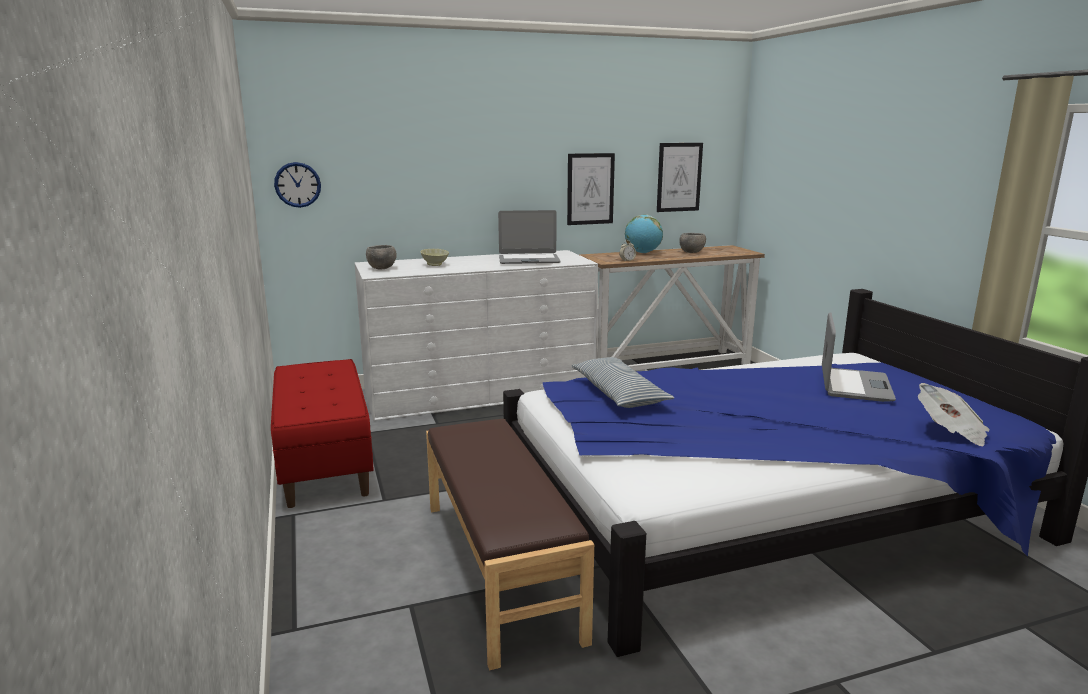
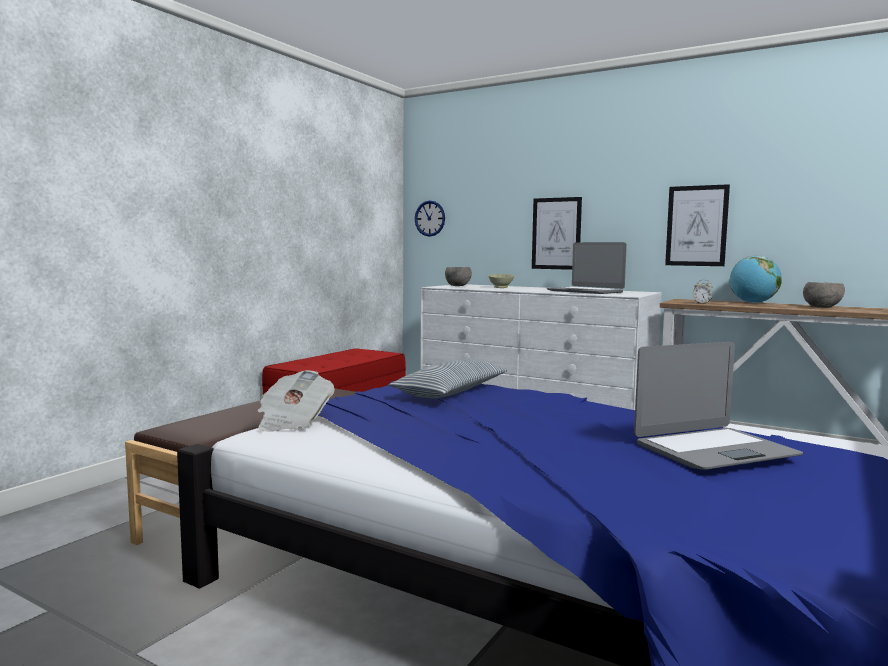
camera: 50 degrees right, 10 degrees down
picture [657,143,703,212] -> picture moved to [532,197,582,270]
newspaper [918,383,989,446] -> newspaper moved to [258,370,335,432]

